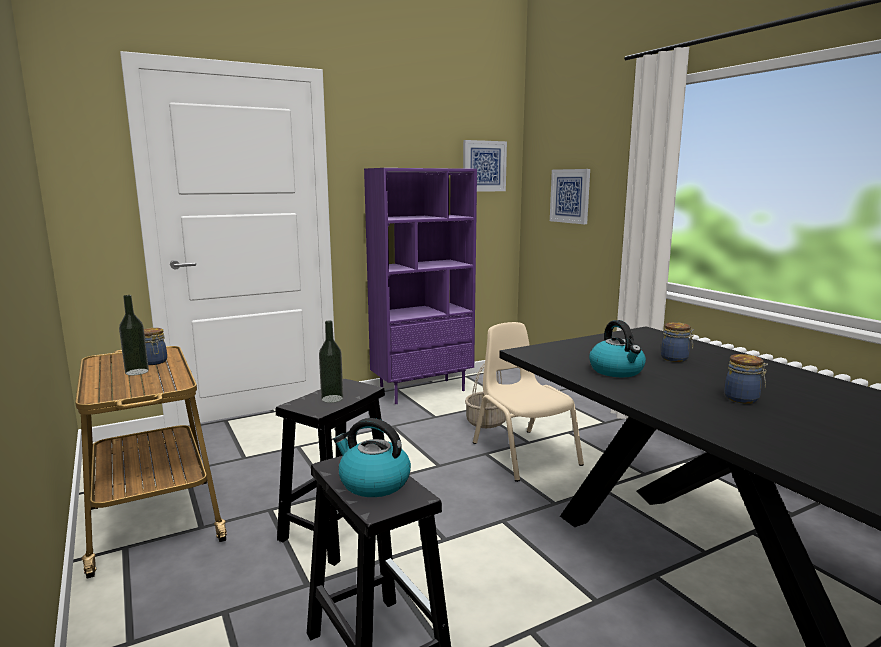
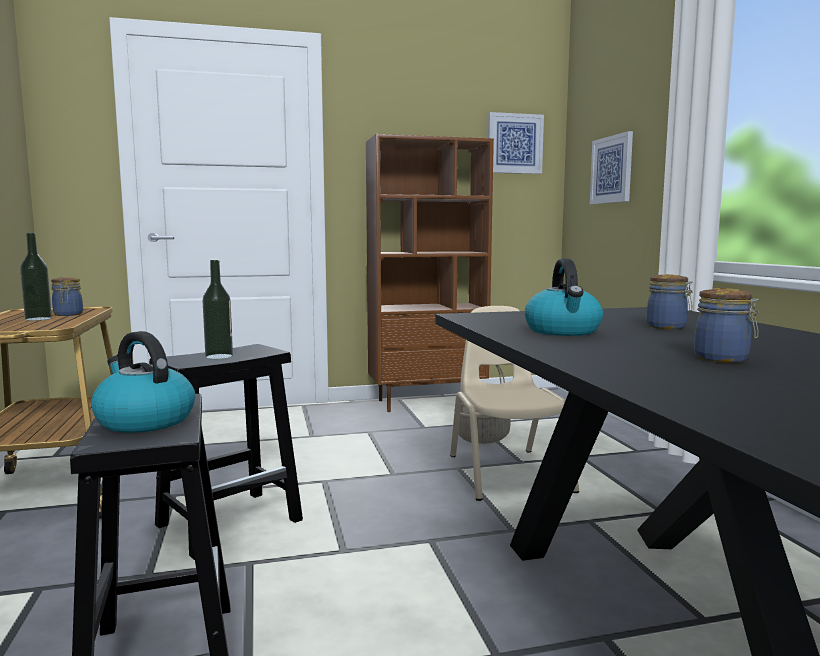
camera: 15 degrees right, 5 degrees down
purple bookcase [364,168,477,404] -> brown bookcase [366,134,494,412]

